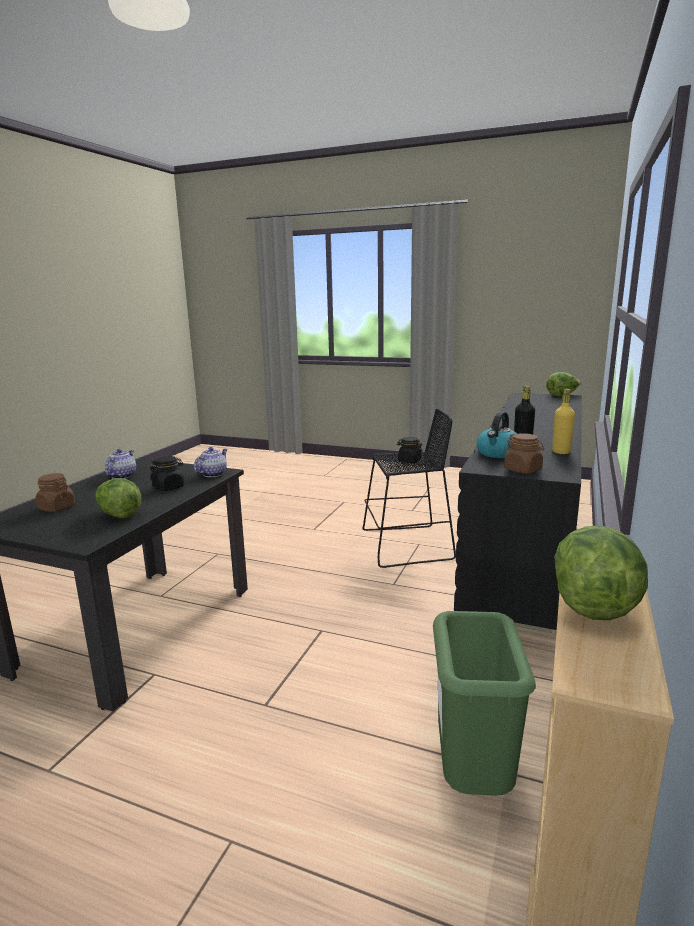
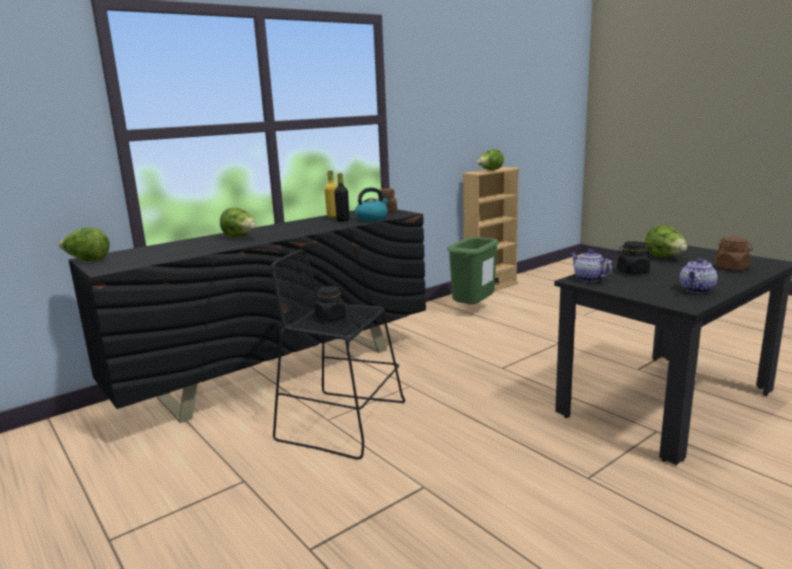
camera: 150 degrees left, 0 degrees up
teapot [194,447,227,477] -> teapot turned 90 degrees clockwise [571,250,612,282]
none -> lettuce [220,208,256,238]

